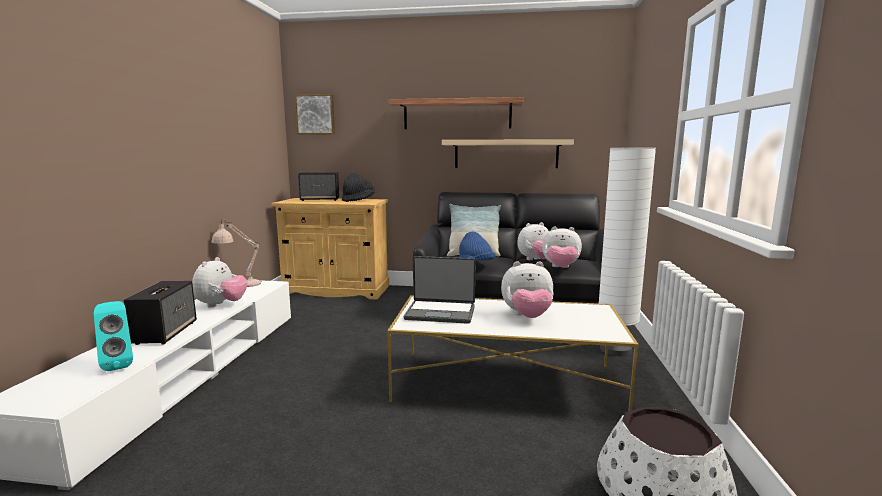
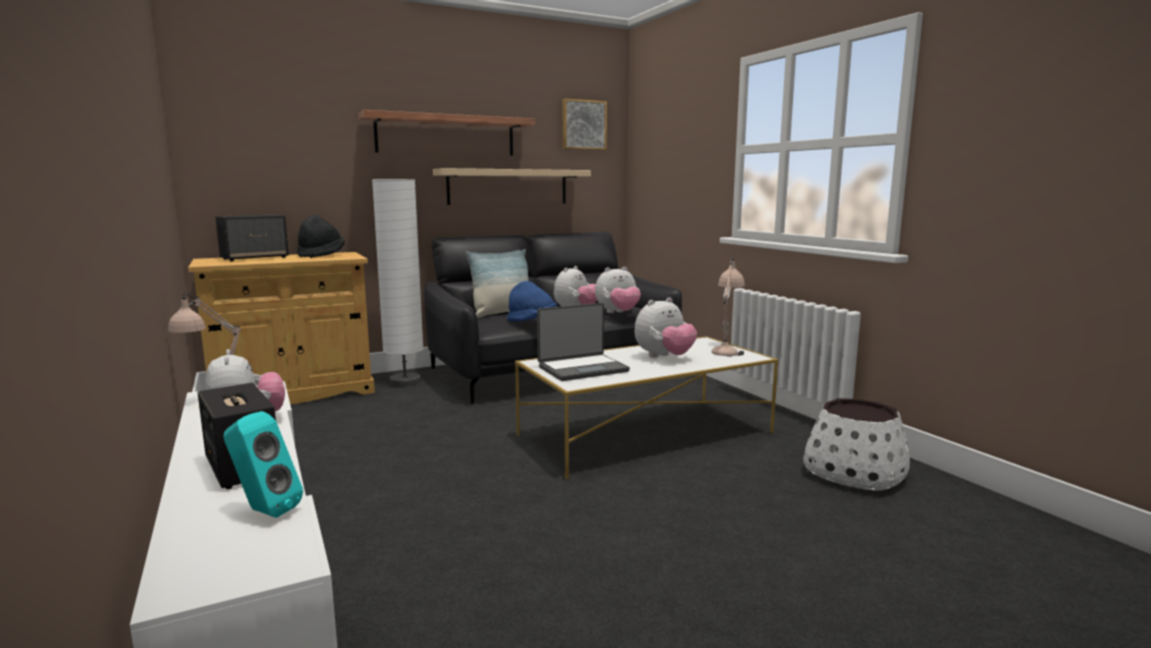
camera: 35 degrees left, 0 degrees up
picture [295,94,335,134] -> picture moved to [562,99,607,150]
white floor lamp [599,148,656,356] -> white floor lamp moved to [372,179,424,387]
none -> beige table lamp [712,255,745,357]

